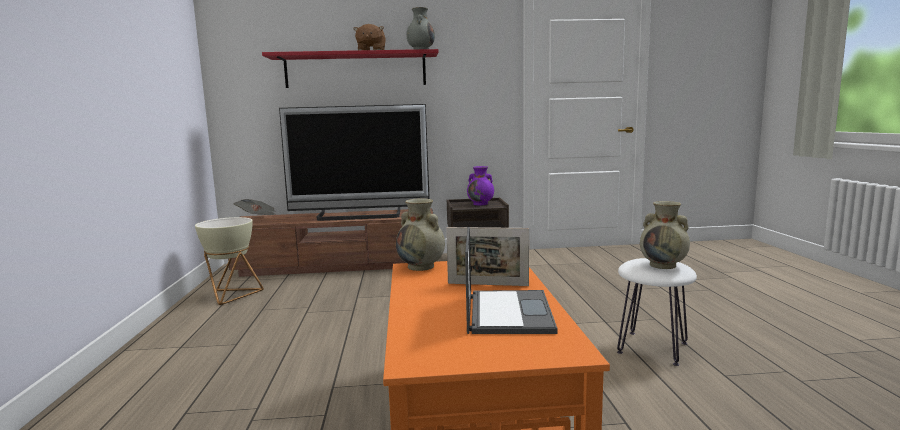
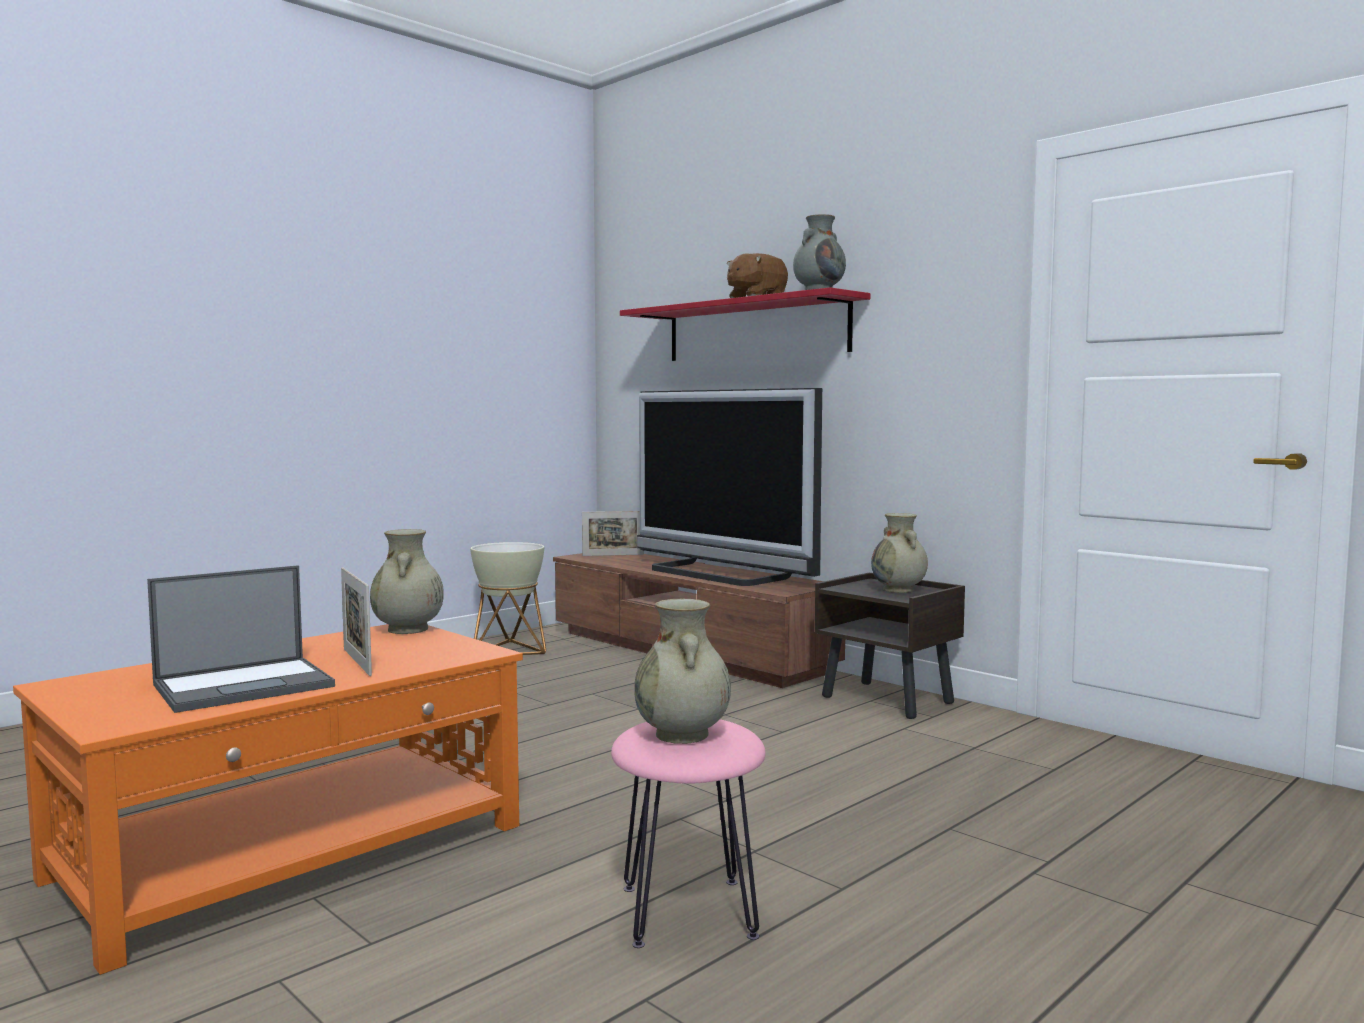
camera: 50 degrees right, 5 degrees down
newspaper [233,199,275,215] -> picture frame [582,511,644,556]
purple vase [467,166,494,205] -> beige vase [871,513,928,593]
white stool [617,258,697,366] -> pink stool [611,719,766,948]

